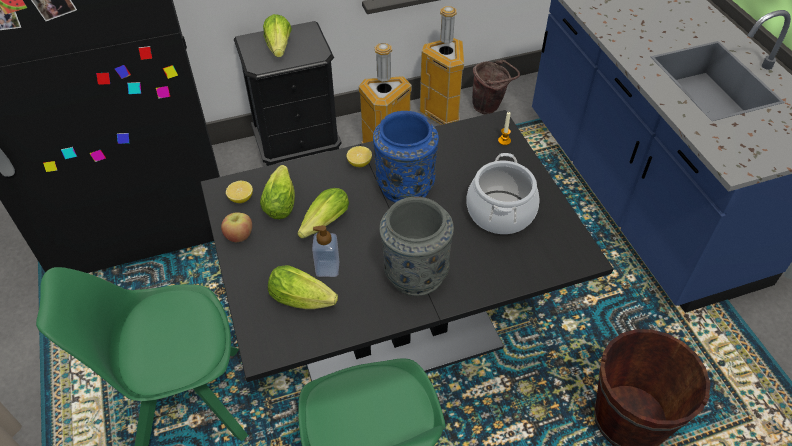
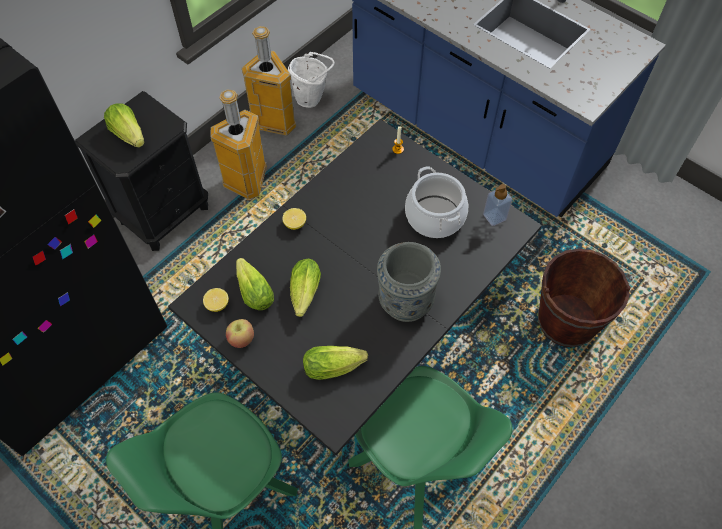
camera: 30 degrees left, 10 degrees up
soap dispenser [312,225,339,277] -> soap dispenser moved to [483,184,512,226]
blue vase [373,111,439,203] -> none
brown bucket [472,60,520,115] -> white bucket [288,52,335,108]

